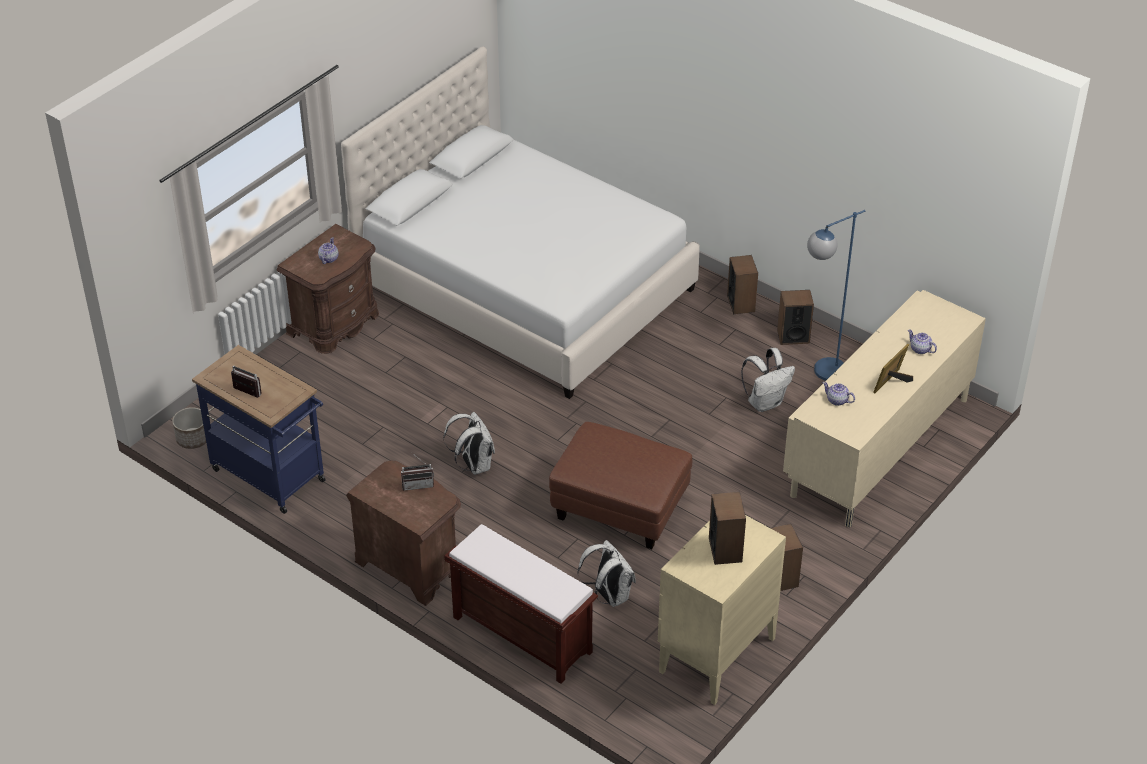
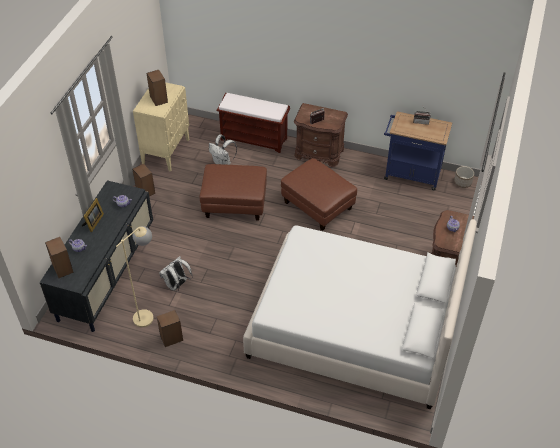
camera: 160 degrees right, 5 degrees up
white backpack [444,412,495,475] -> brown ottoman [281,158,357,231]
speaker [727,255,758,314] -> speaker moved to [45,237,74,278]
beige cabinet [783,290,986,527] -> black cabinet [40,180,153,332]
blue floor lamp [807,210,865,381] -> beige floor lamp [116,226,154,327]

